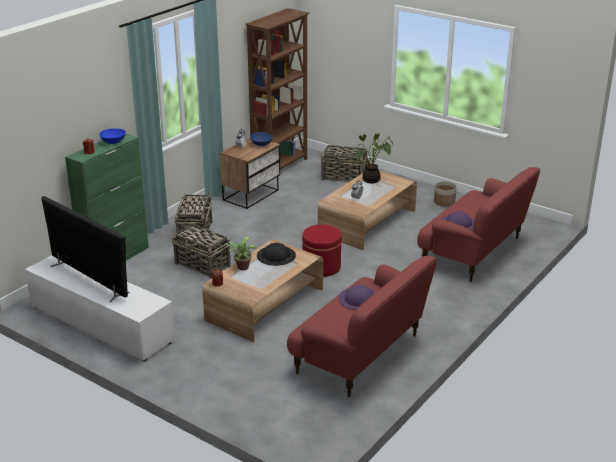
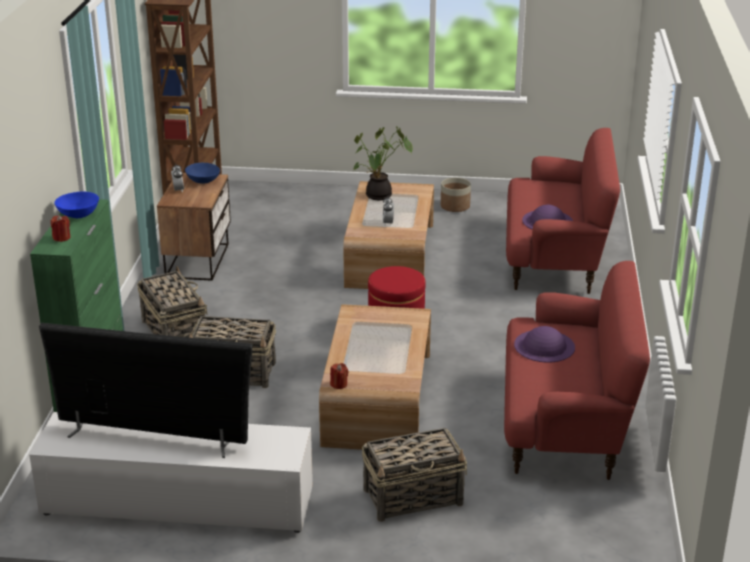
camera: 30 degrees left, 0 degrees up
potted plant [224,237,255,270] -> none
black hat [257,243,296,266] -> none
basket [320,145,368,182] -> basket moved to [362,428,467,522]

